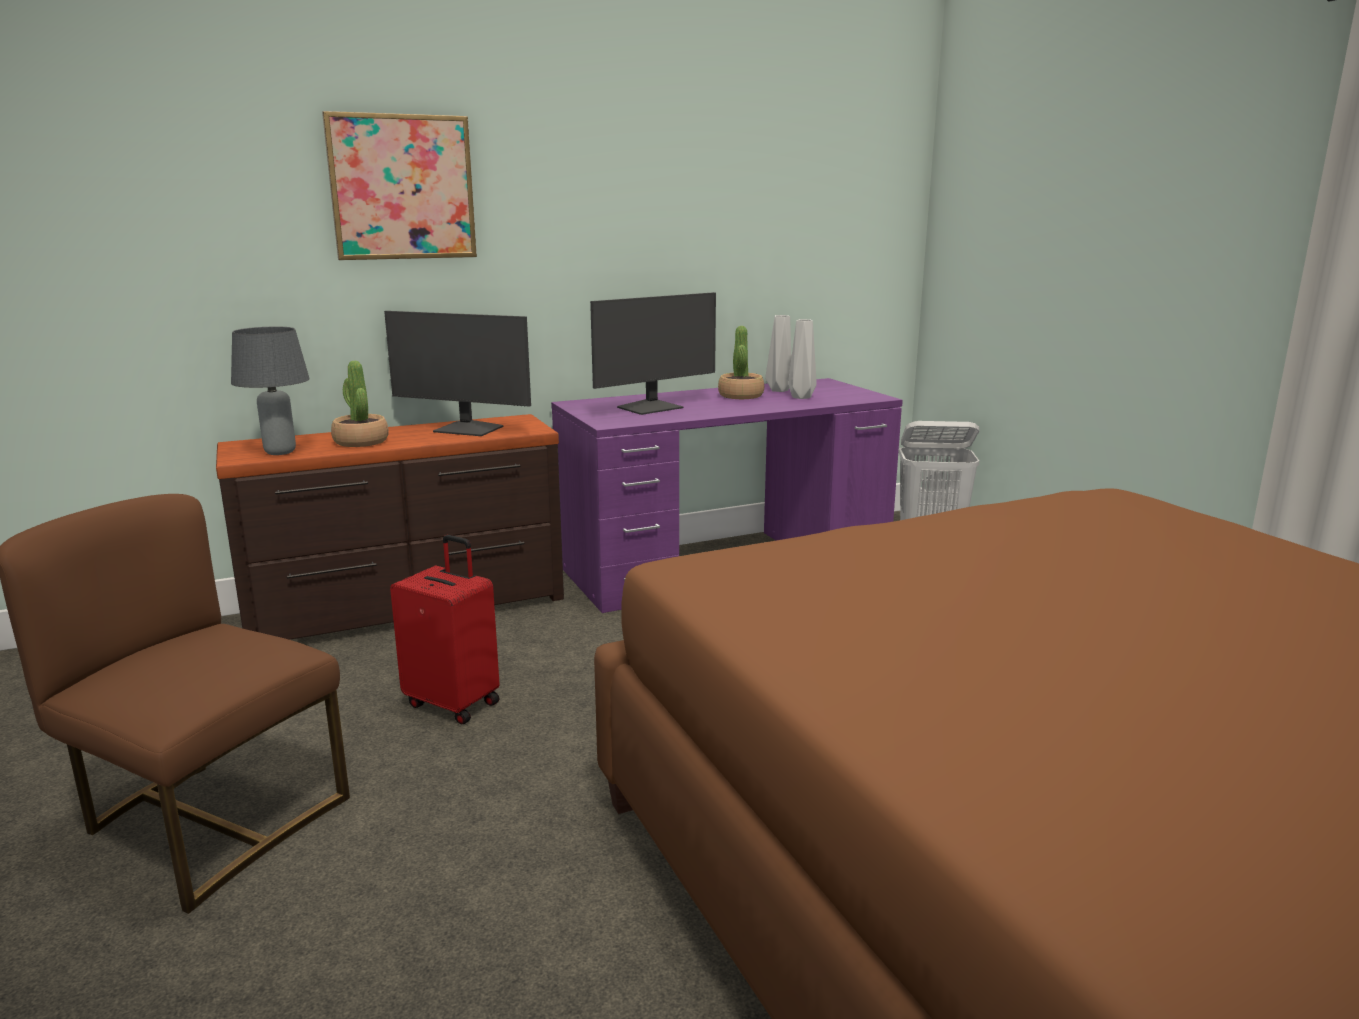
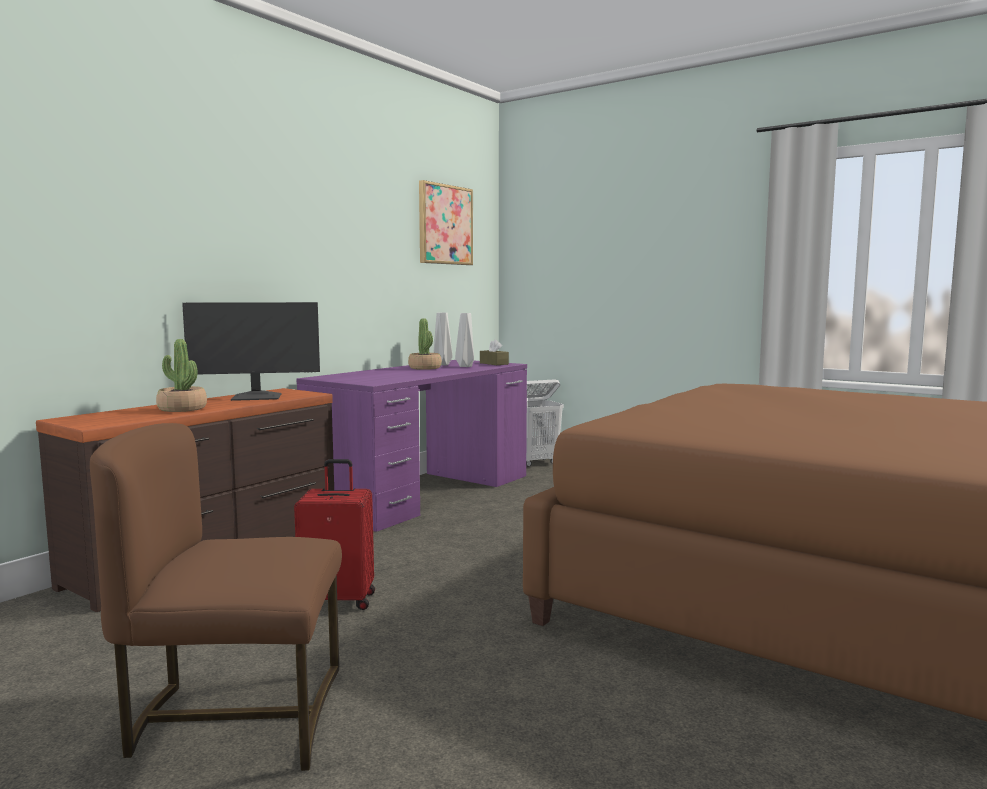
camera: 30 degrees left, 10 degrees down
grey table lamp [231,327,310,455] -> none
picture [322,111,477,260] -> picture moved to [419,180,473,265]
monitor [590,292,716,415] -> none
none -> brown tissue box [480,339,509,365]

